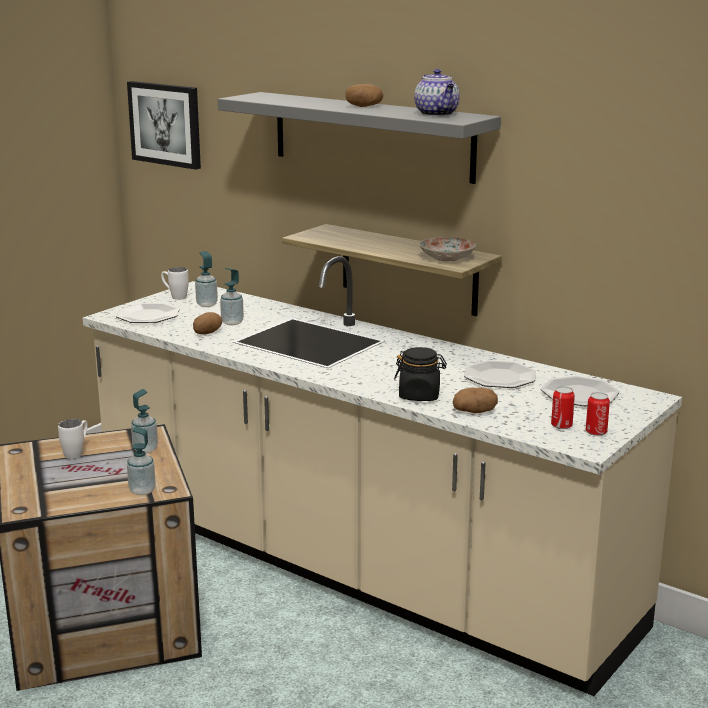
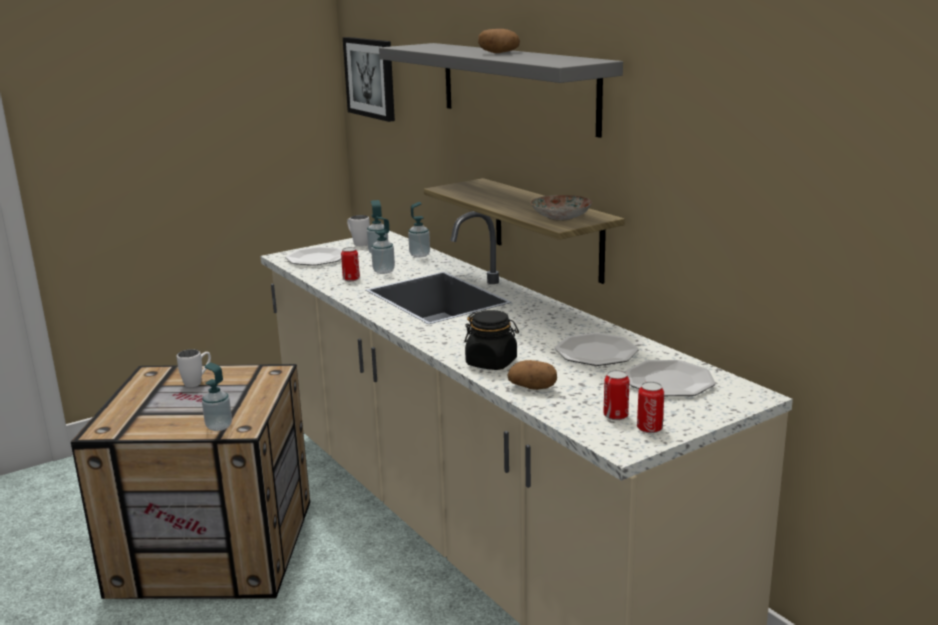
camera: 20 degrees right, 0 degrees up
soap dispenser [131,389,158,453] -> soap dispenser moved to [408,202,430,258]
potato [193,312,222,334] -> can [341,247,360,281]
teapot [414,69,460,116] -> none

